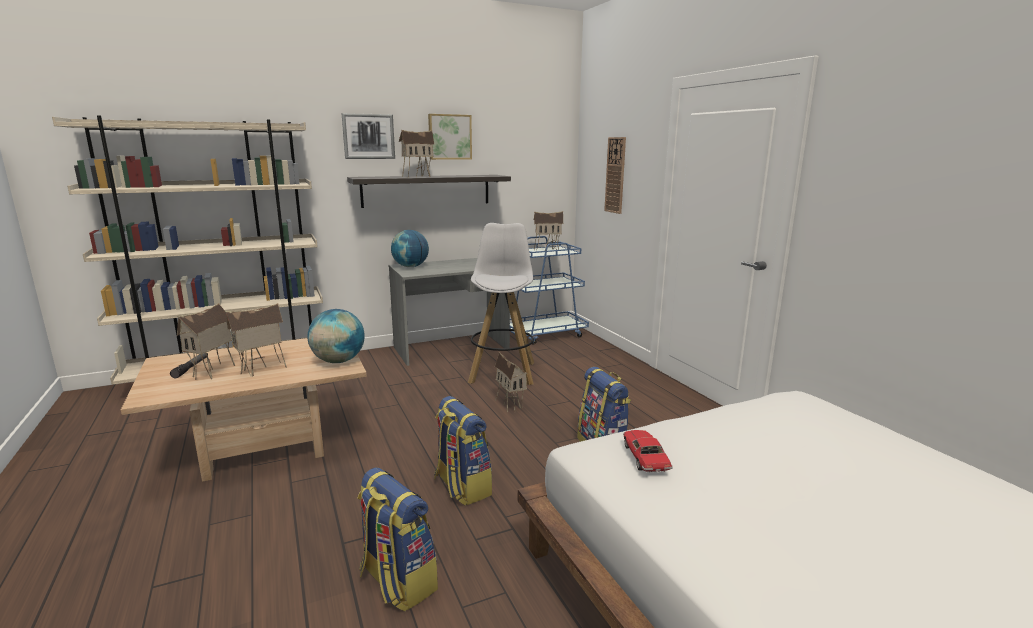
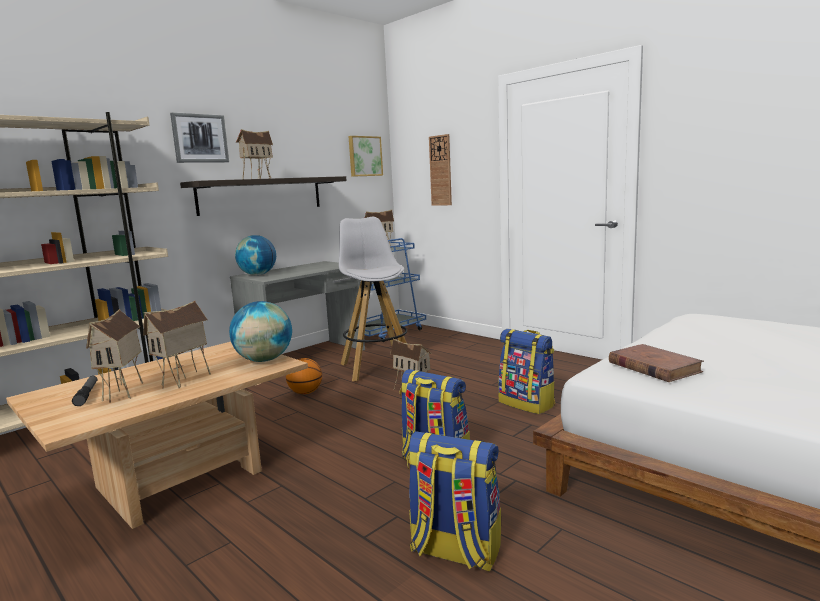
camera: 20 degrees left, 5 degrees down
picture [428,114,472,160] -> picture moved to [349,136,383,177]
toy car [623,430,673,473] -> brown book [609,344,704,382]
none -> basketball [286,358,322,394]

